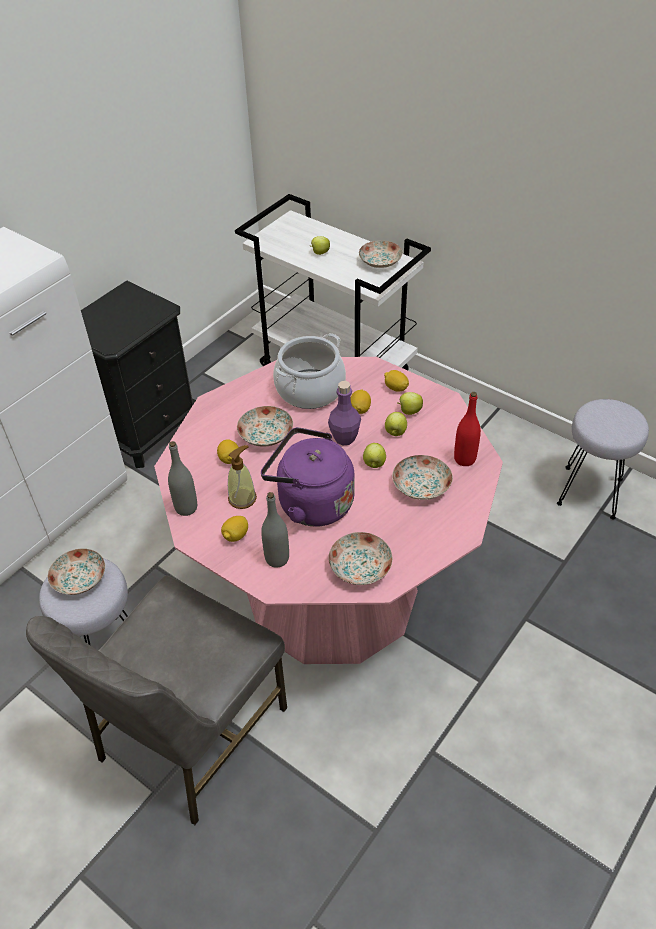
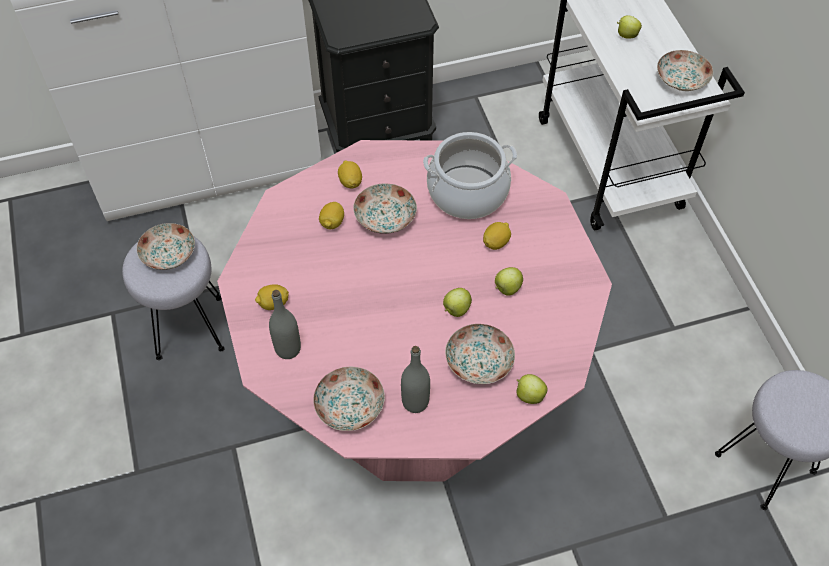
camera: 35 degrees right, 10 degrees up
grey chair [26,576,287,825] -> none
grey bottle [168,441,197,516] -> grey bottle moved to [401,346,430,413]
soap dispenser [228,445,257,509] -> none
purple kettle [261,427,355,527] -> none
purple bottle [328,381,361,445] -> none
lemon [384,370,409,392] -> lemon moved to [338,160,362,189]
apple [397,392,423,415] -> apple moved to [516,374,548,404]
red bottle [454,392,481,466] -> none

